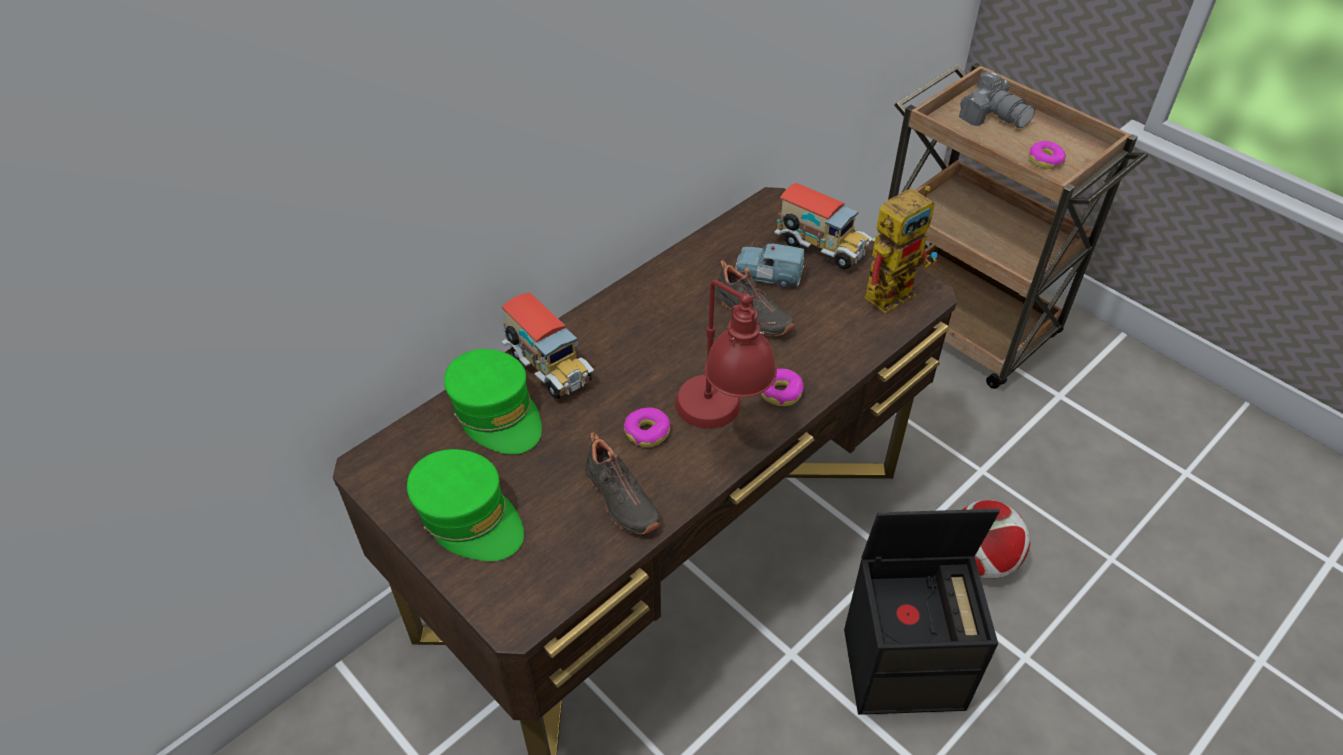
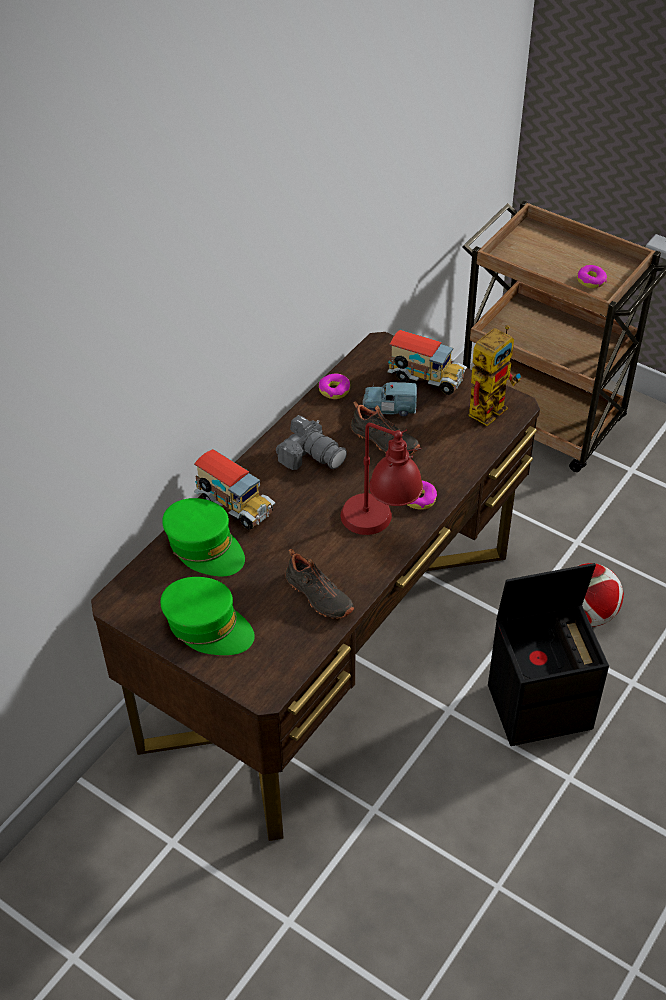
camera: 10 degrees left, 0 degrees up
donut [624,408,670,447] -> donut moved to [319,374,350,399]
camera [959,71,1035,128] -> camera moved to [276,415,347,470]

